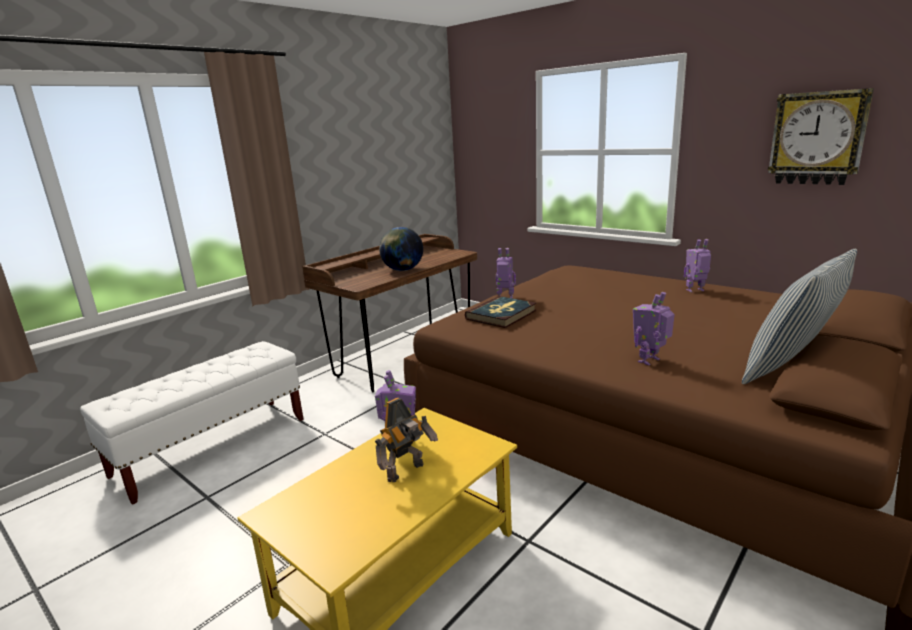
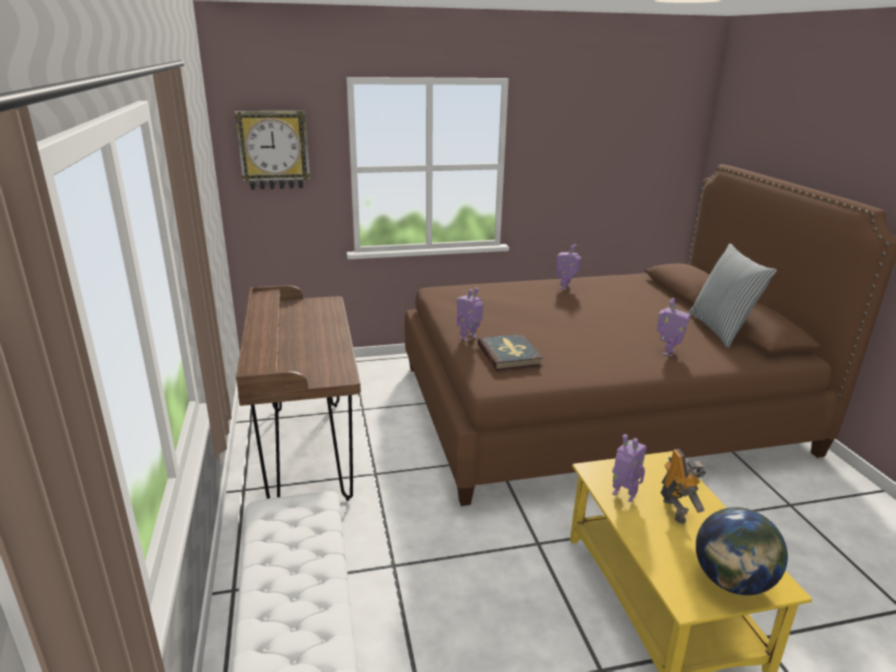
camera: 55 degrees left, 5 degrees up
globe [379,227,423,271] -> globe moved to [696,507,788,595]
toy robot [633,292,675,366] -> toy robot turned 150 degrees counterclockwise [657,298,690,357]
wall clock [768,88,874,185] -> wall clock moved to [235,111,310,190]

